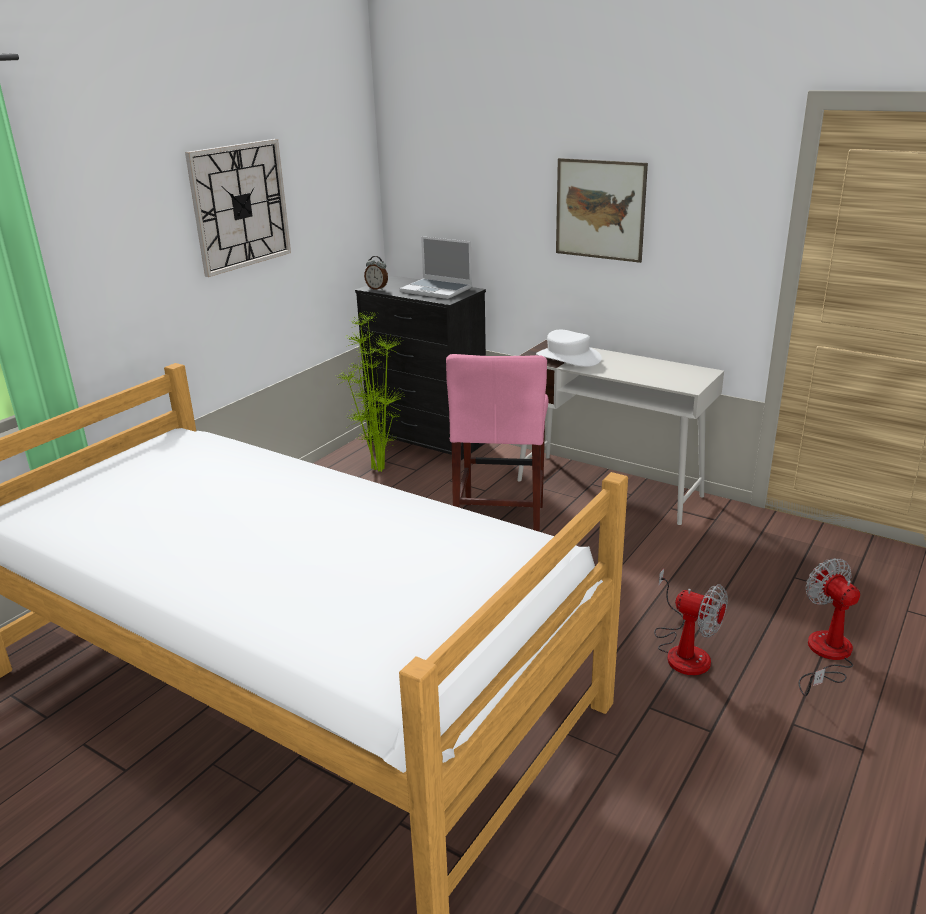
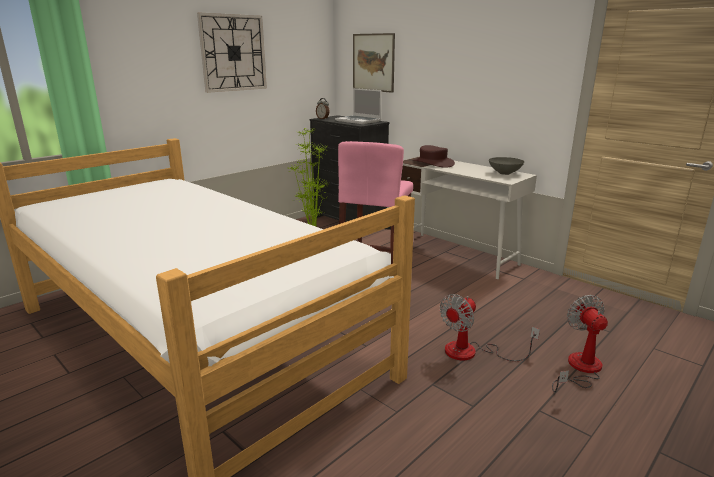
camera: 10 degrees right, 5 degrees down
white hat [536,330,602,367] -> brown hat [413,145,455,168]
picture [556,158,648,263] -> picture moved to [353,33,395,93]
fan [654,568,728,675] -> fan turned 90 degrees clockwise [440,294,540,361]
none -> grey bowl [489,157,524,175]

